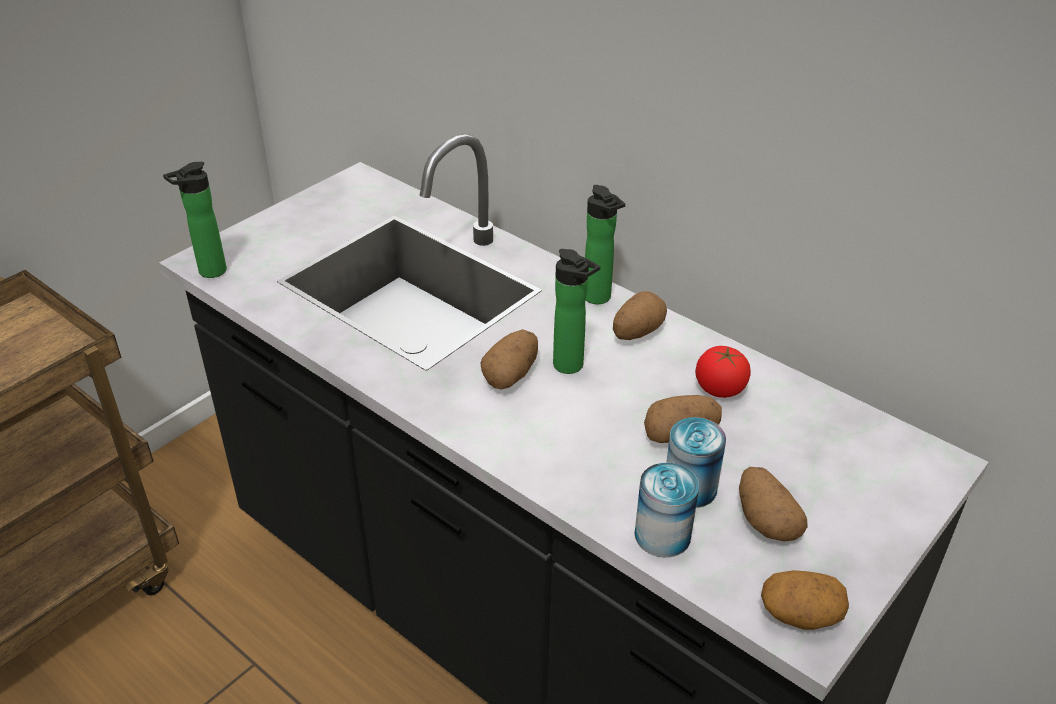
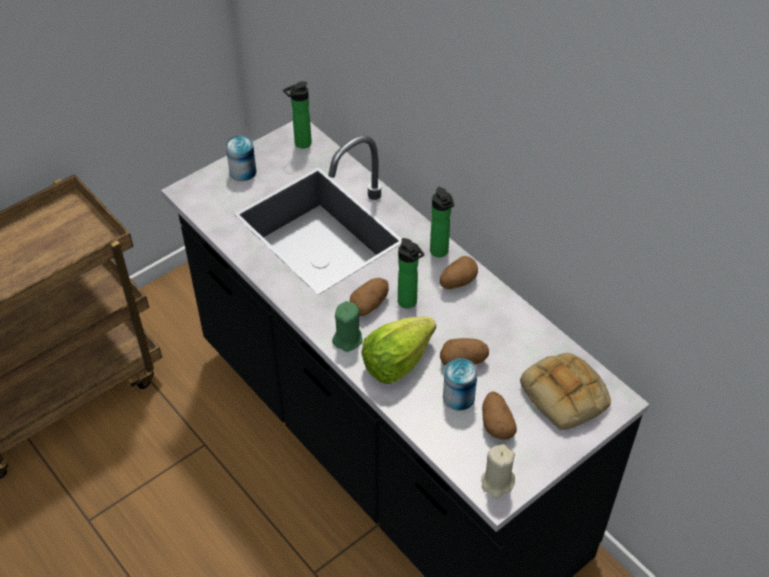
camera: 10 degrees right, 10 degrees up
bottle [163,162,227,278] -> bottle moved to [283,81,312,149]
can [635,463,699,557] -> can moved to [226,136,257,181]
tomato [695,346,751,398] -> none
potato [761,570,849,630] -> beige candle [482,444,515,499]
none -> green candle [332,301,363,352]
none -> lettuce [361,316,436,384]
none -> bread [520,353,611,430]

